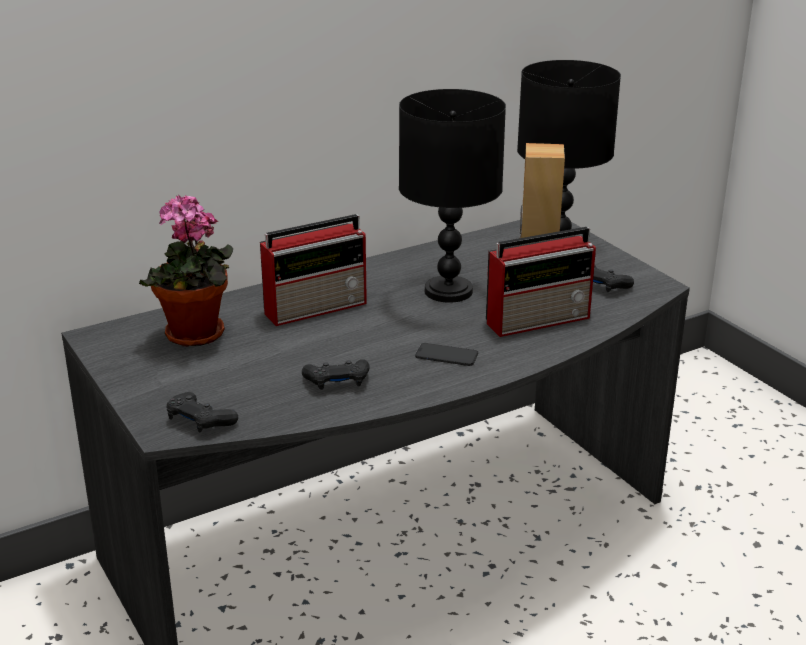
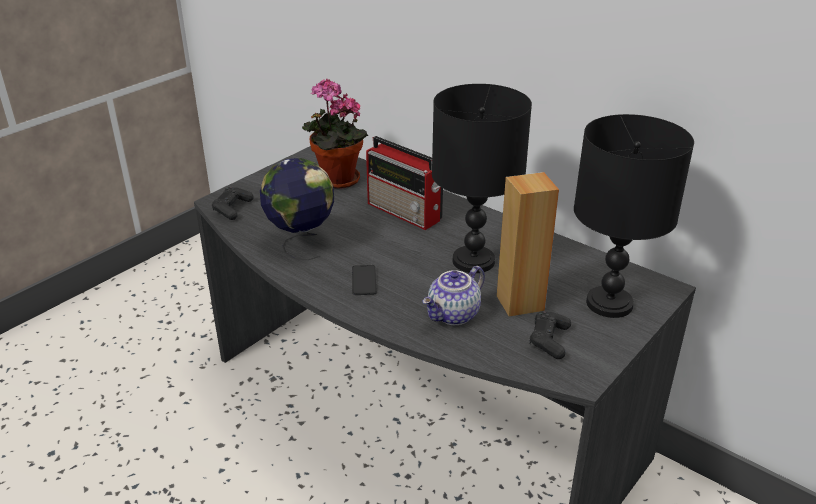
camera: 70 degrees right, 5 degrees up
black game controller [302,359,370,390] -> globe [260,158,334,260]
radio [486,227,596,337] -> teapot [422,266,485,325]

